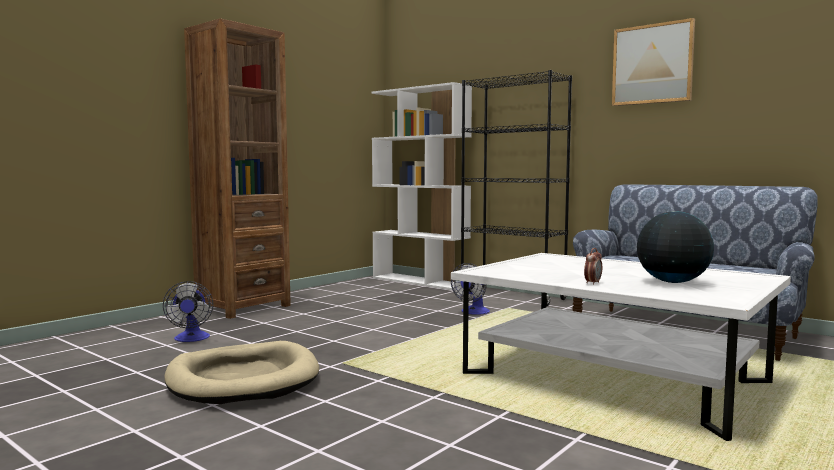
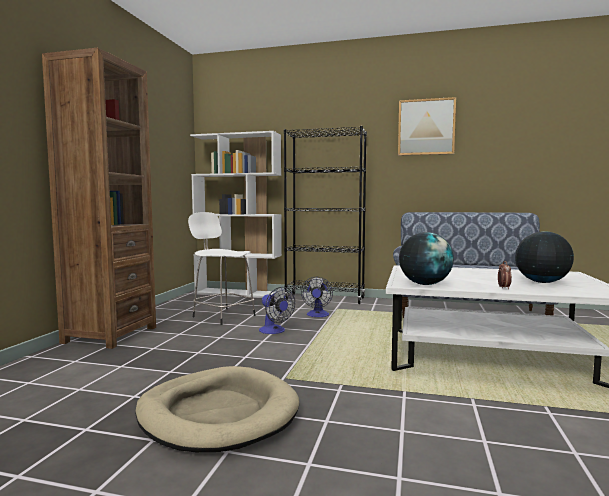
camera: 25 degrees left, 0 degrees up
fan [163,281,213,342] -> fan moved to [259,287,295,334]
none -> white stool [188,212,256,325]
none -> globe [399,232,454,285]

